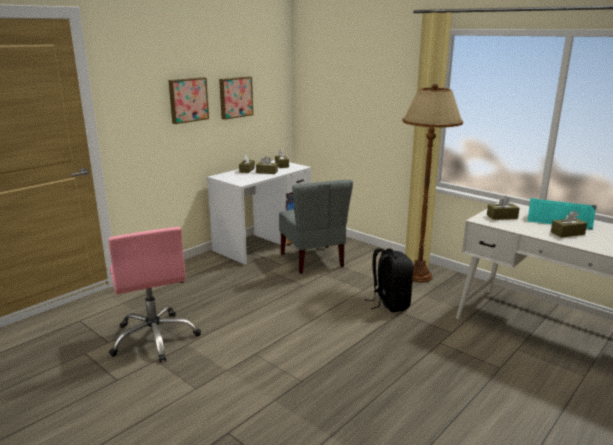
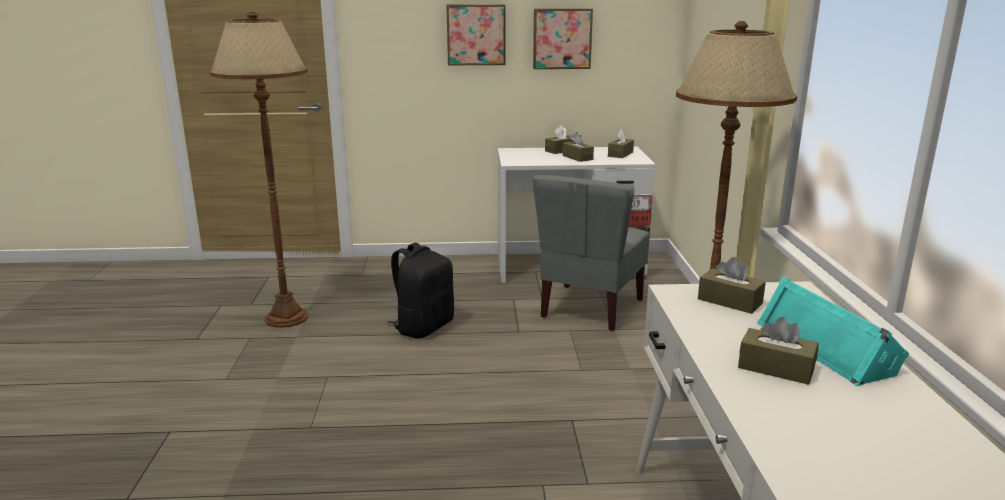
camera: 45 degrees right, 0 degrees up
pink office chair [109,227,201,362] -> brown floor lamp [209,11,308,328]
black backpack [365,248,413,312] -> black backpack moved to [388,243,454,338]

